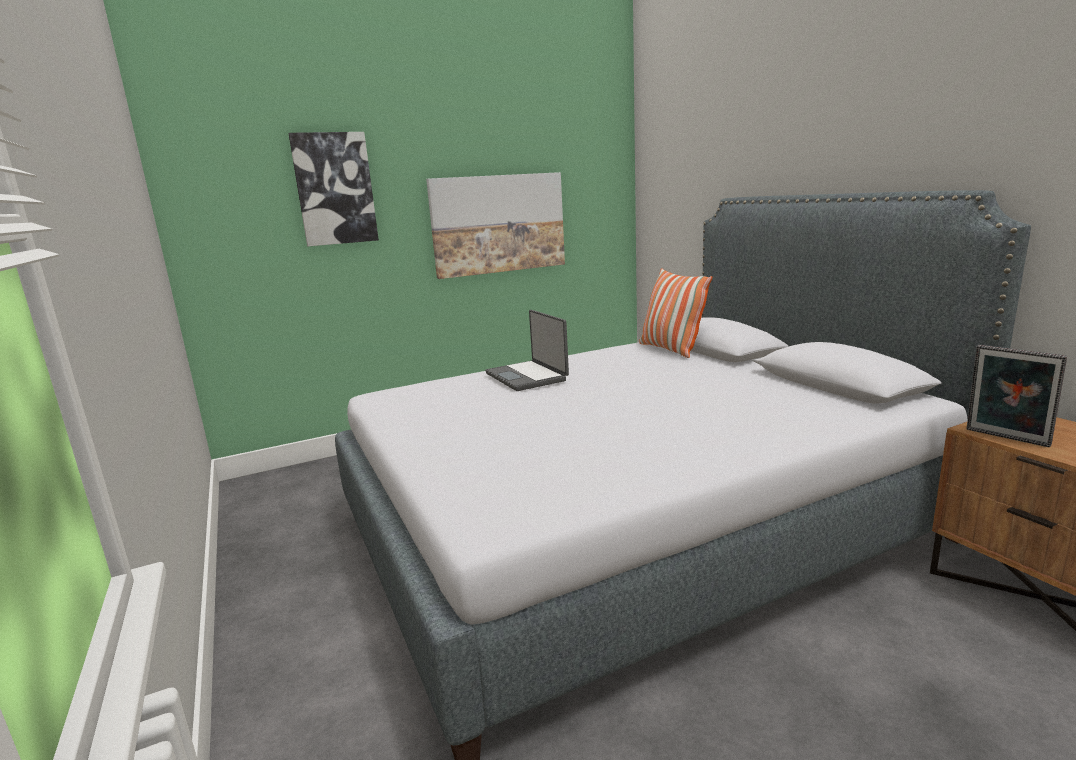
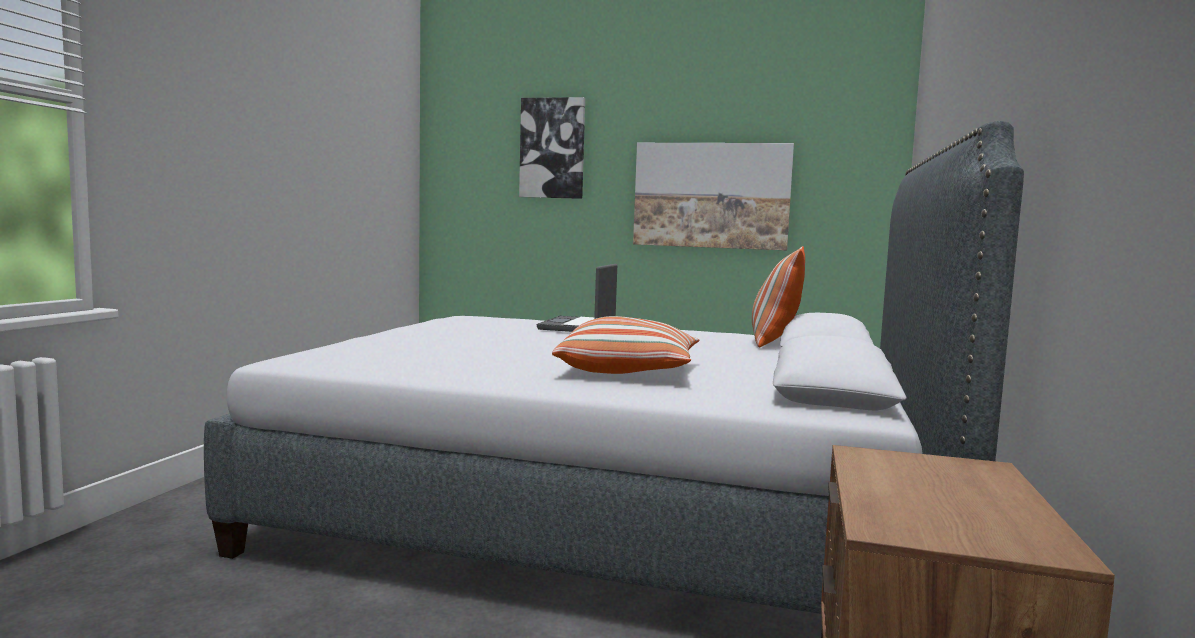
camera: 40 degrees right, 10 degrees down
picture frame [966,345,1067,447] -> none
none -> pillow [552,316,699,374]

